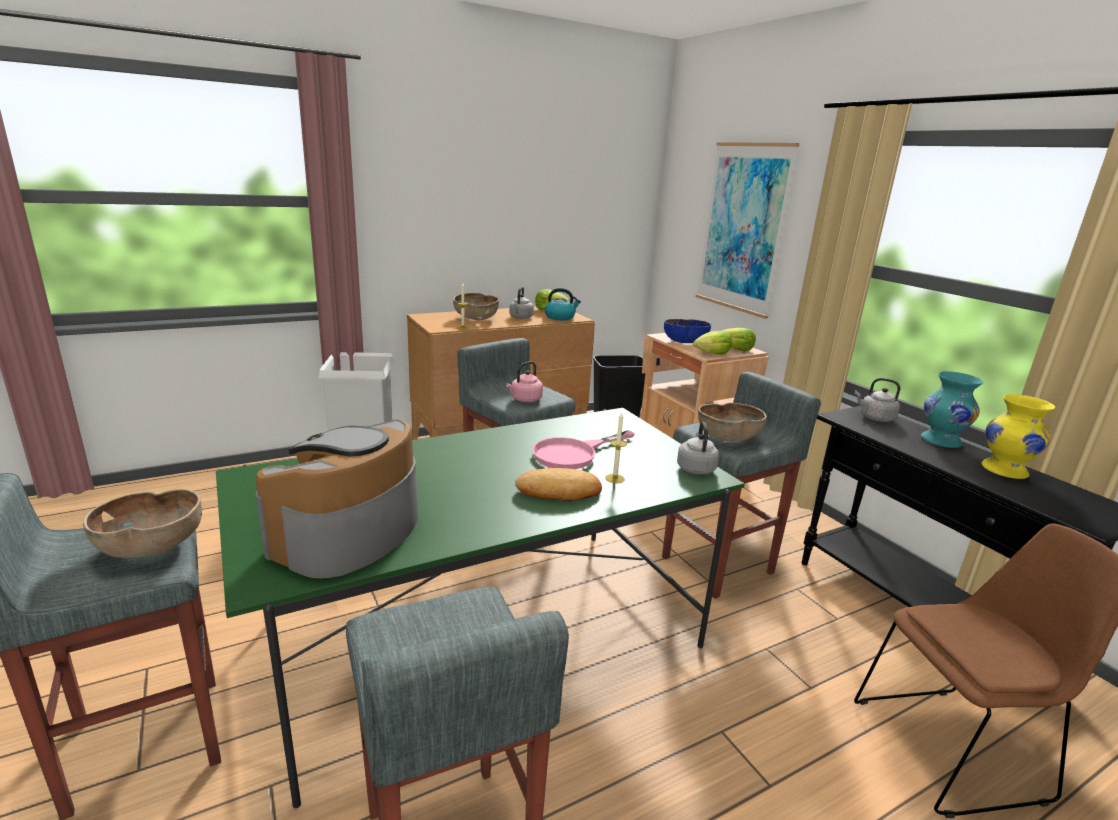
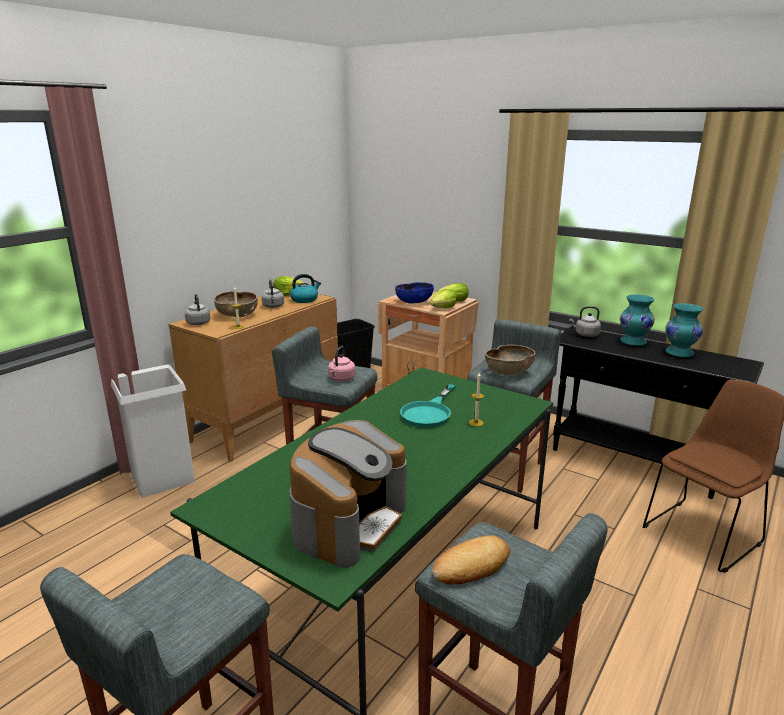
camera: 25 degrees left, 0 degrees up
brown bowl [83,489,202,558] -> none
coffee machine [256,419,418,578] -> coffee machine turned 150 degrees counterclockwise [290,420,407,568]
bread [515,468,602,501] -> bread moved to [432,535,510,584]
pink frying pan [532,430,635,469] -> turquoise frying pan [400,384,456,428]
grey kettle [677,422,719,475] -> grey kettle moved to [185,294,210,325]
picture [696,142,800,319] -> none
yellow vase [981,394,1055,479] -> turquoise vase [665,303,703,357]

